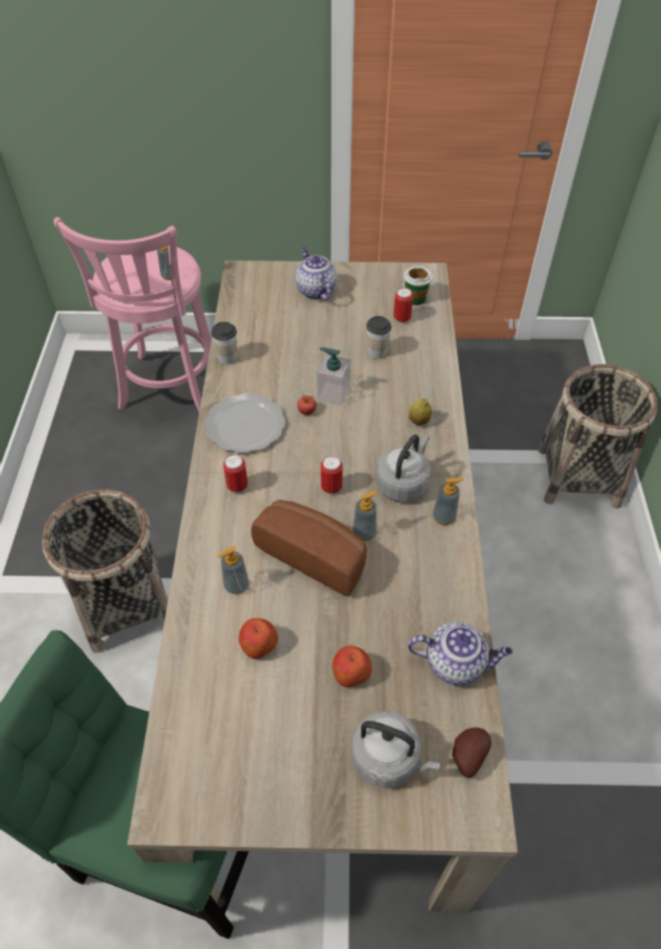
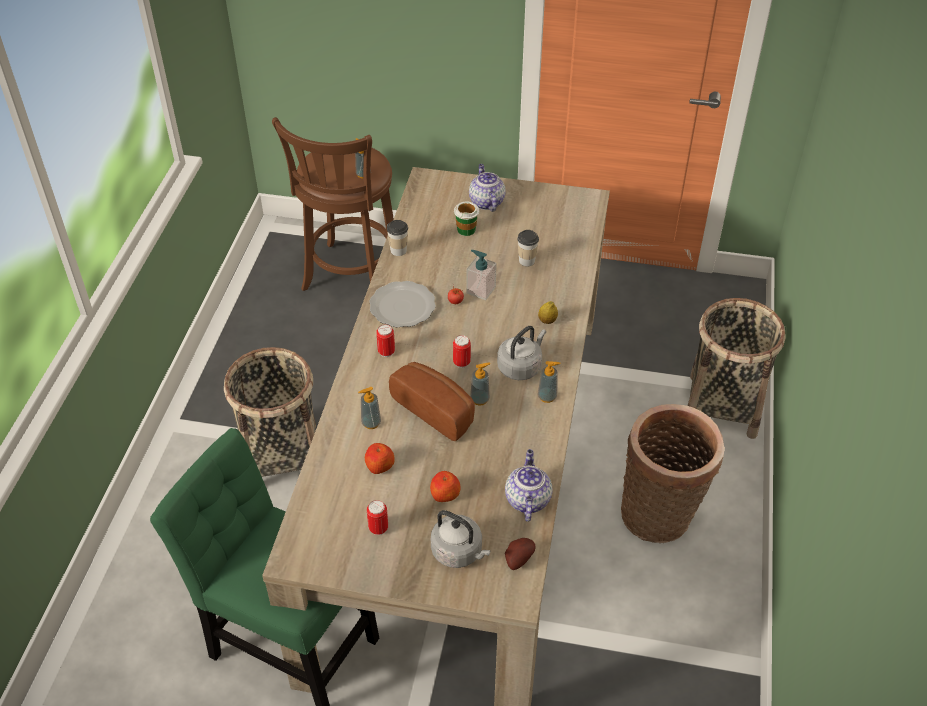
camera: 10 degrees right, 5 degrees down
pink stool [54,217,211,412] -> brown stool [272,117,394,291]
can [393,288,413,324] -> can moved to [367,500,388,535]
cup [404,266,432,305] -> cup moved to [454,202,479,236]
teapot [408,622,513,686] -> teapot turned 105 degrees counterclockwise [505,449,553,522]
none -> basket [621,404,725,543]

